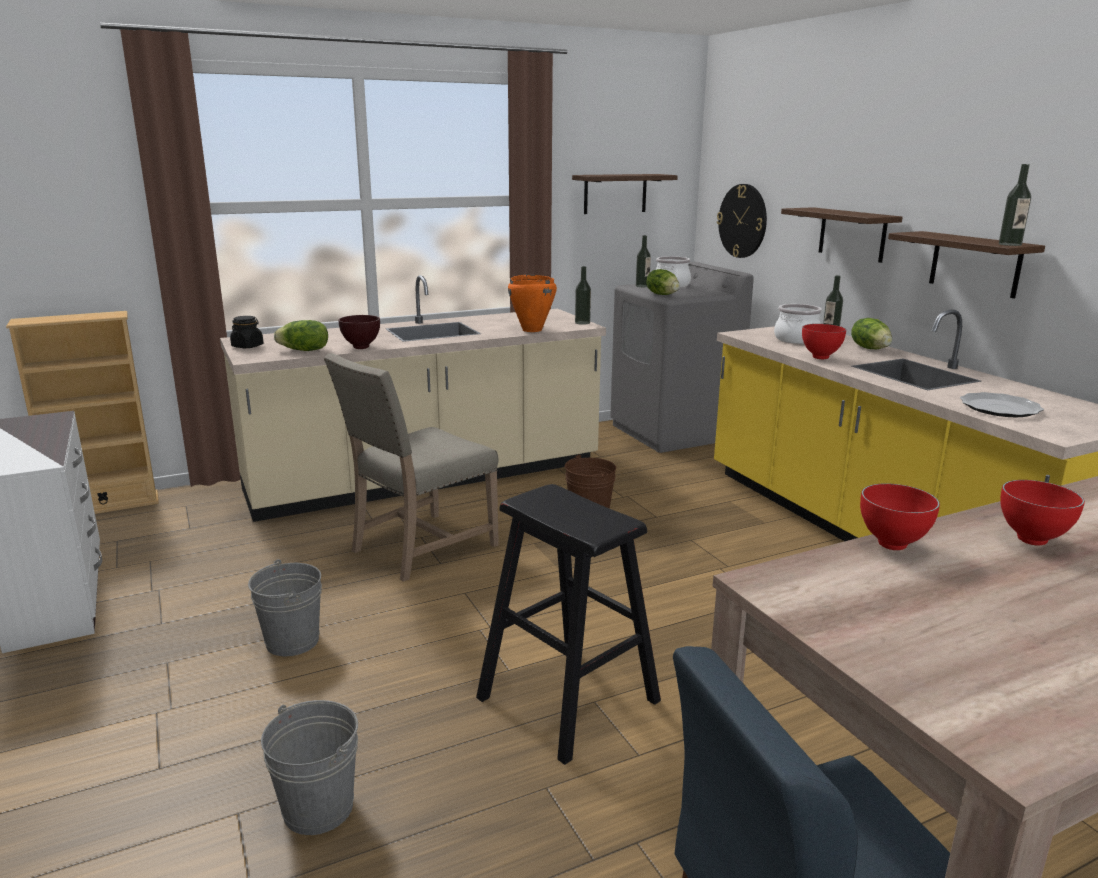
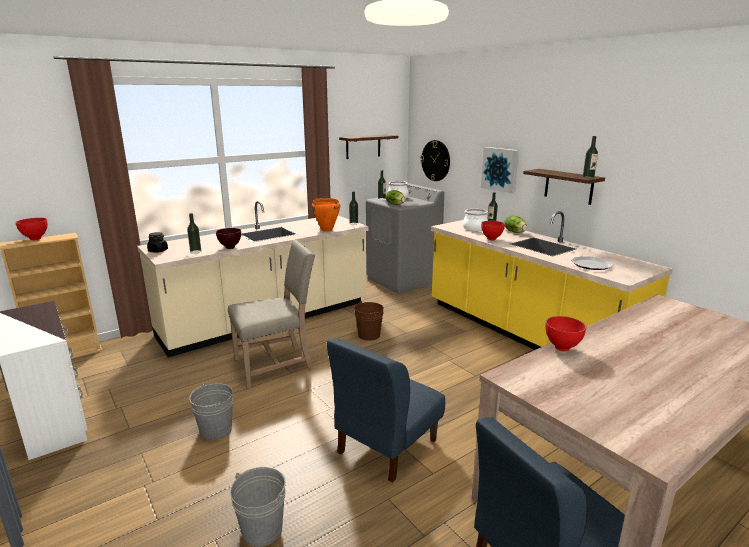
camera: 10 degrees left, 0 degrees up
lettuce [274,320,328,351] -> bottle [187,213,201,254]
beige chair [324,353,499,582] -> beige chair turned 150 degrees counterclockwise [228,240,315,388]
black stool [476,484,661,765] -> blue chair [327,338,445,483]
shelf [781,207,903,263] -> picture [481,147,519,194]
red bowl [1000,480,1085,545] -> red bowl moved to [15,218,48,240]

